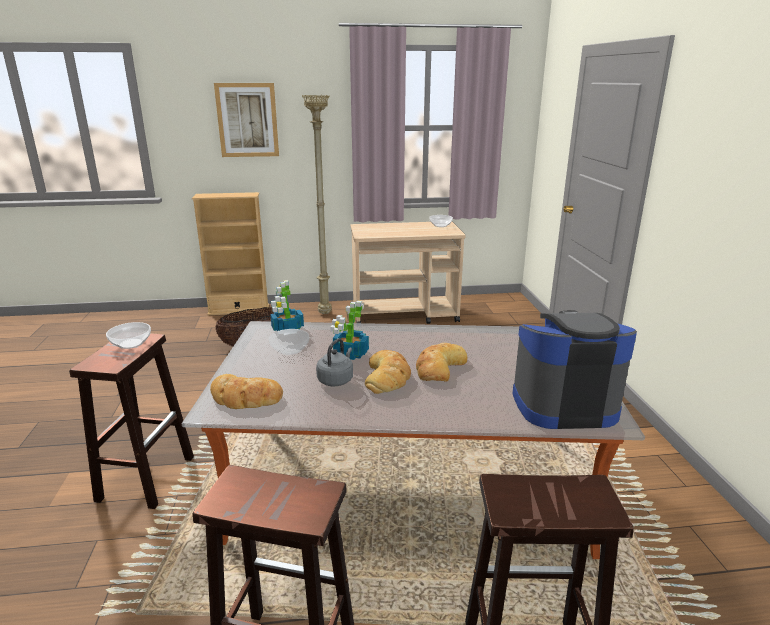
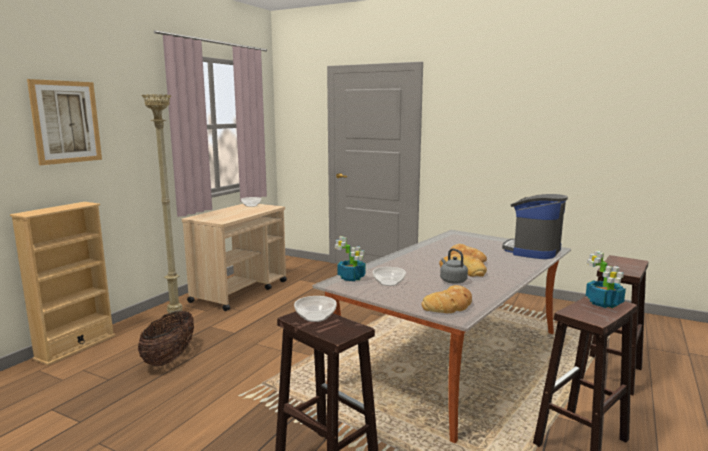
camera: 55 degrees left, 10 degrees down
potted plant [330,301,369,360] -> potted plant moved to [586,251,626,308]

